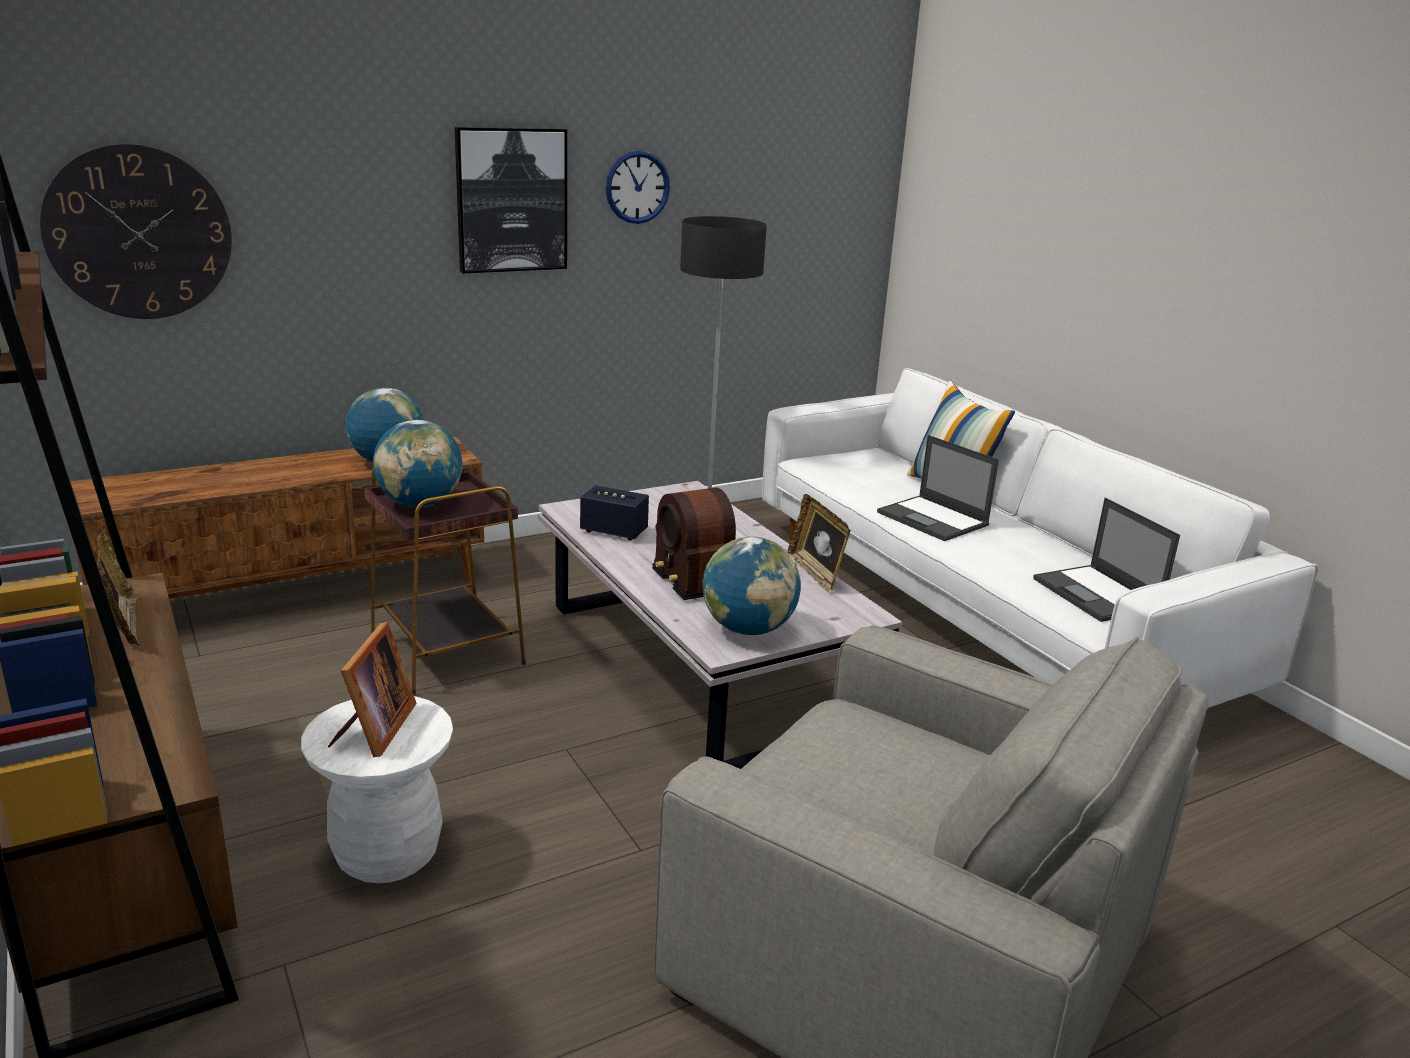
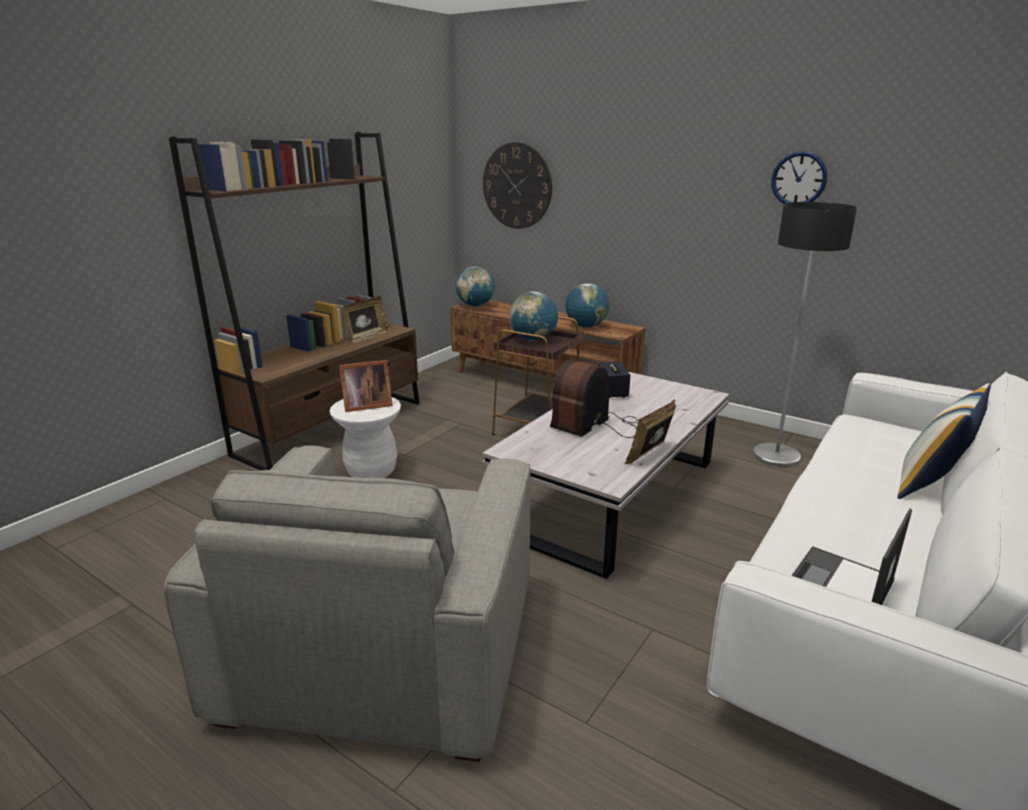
camera: 65 degrees right, 0 degrees up
picture [455,127,567,273] -> none
globe [703,536,801,635] -> globe moved to [456,267,495,307]
laptop [877,435,999,541] -> none

